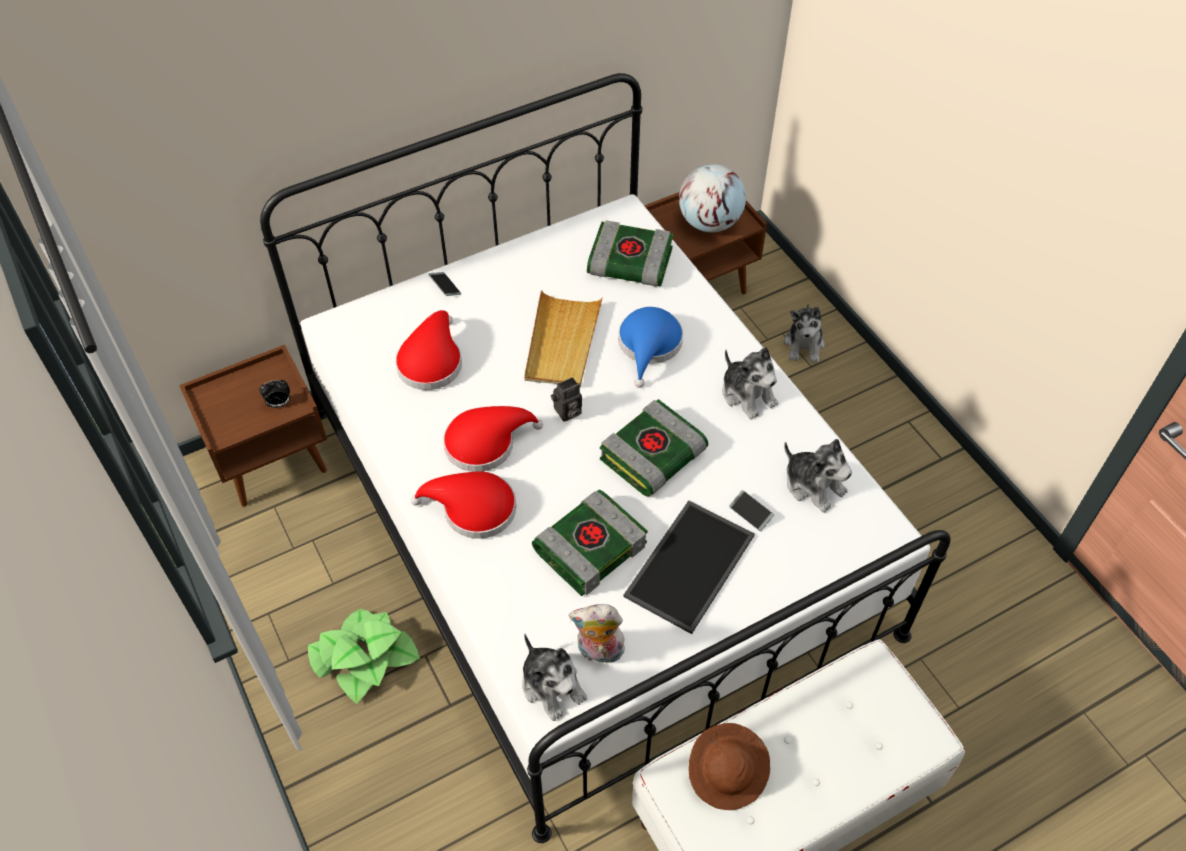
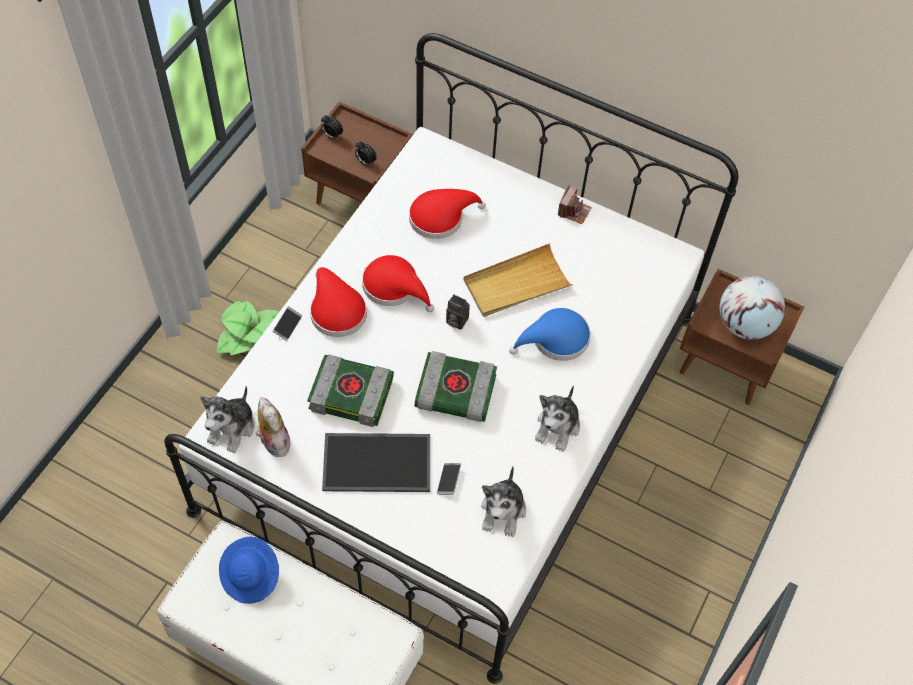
camera: 55 degrees right, 5 degrees up
phone [428,272,461,296] -> phone moved to [273,306,302,341]
book [587,220,674,287] -> none
brown hat [689,723,770,810] -> blue hat [219,537,279,604]
plush toy [784,304,825,363] -> none
none -> alarm clock [321,115,343,140]
none -> camera [558,185,592,224]

